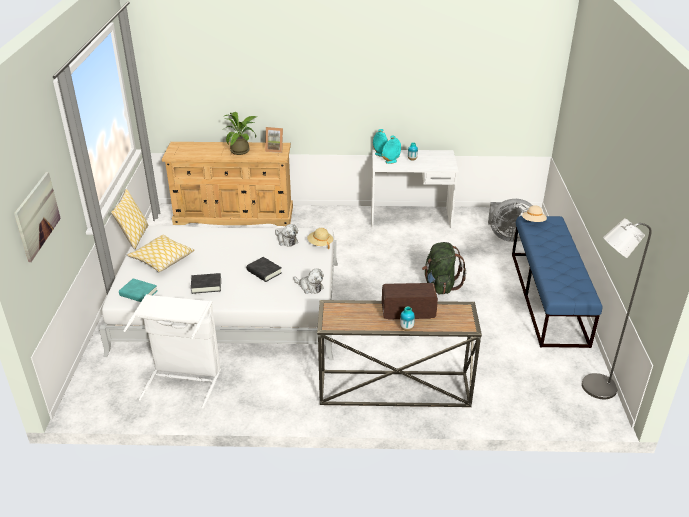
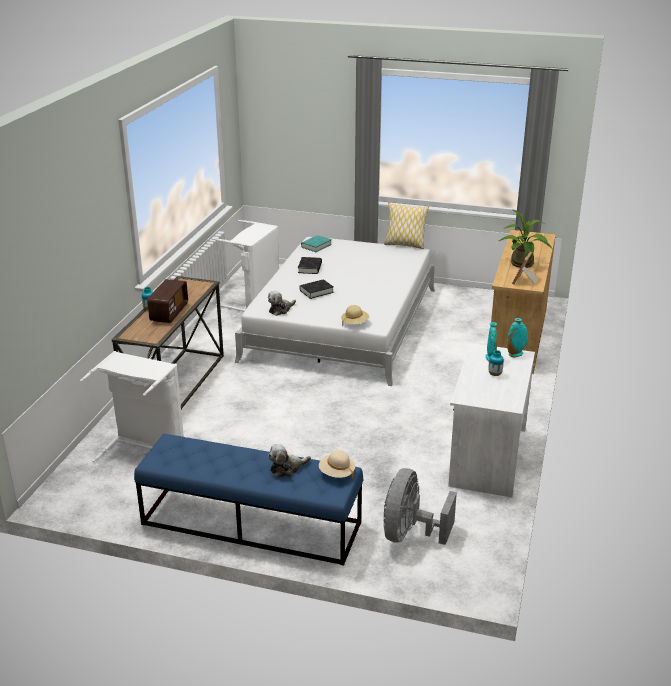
camera: 105 degrees right, 5 degrees down
picture [14,172,61,262] -> none
pillow [127,234,195,272] -> none
plush toy [275,224,298,247] -> plush toy moved to [268,444,311,478]
green backpack [422,242,466,294] -> none
grey floor lamp [582,218,652,399] -> none
none -> white laundry basket [80,351,184,462]

